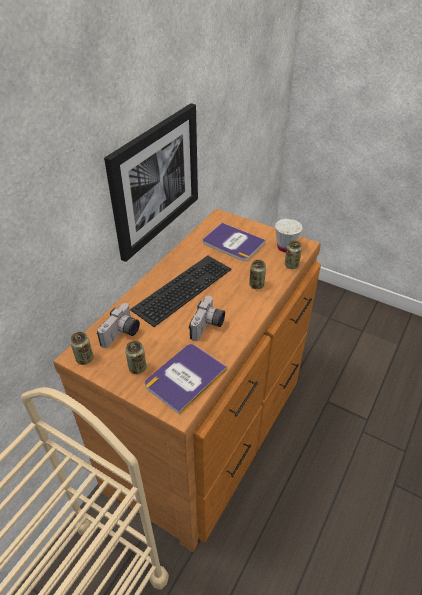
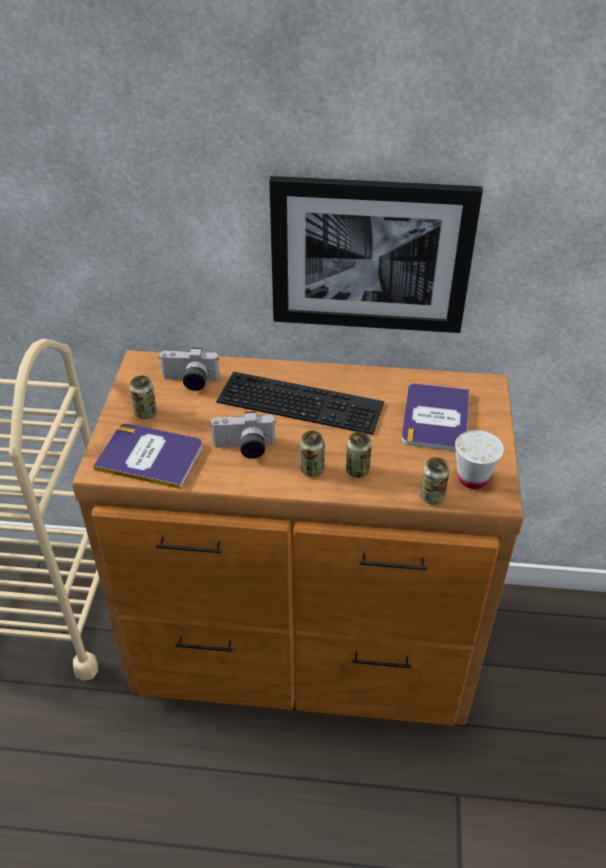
camera: 65 degrees right, 0 degrees up
can [70,332,93,365] -> can moved to [300,431,325,477]

